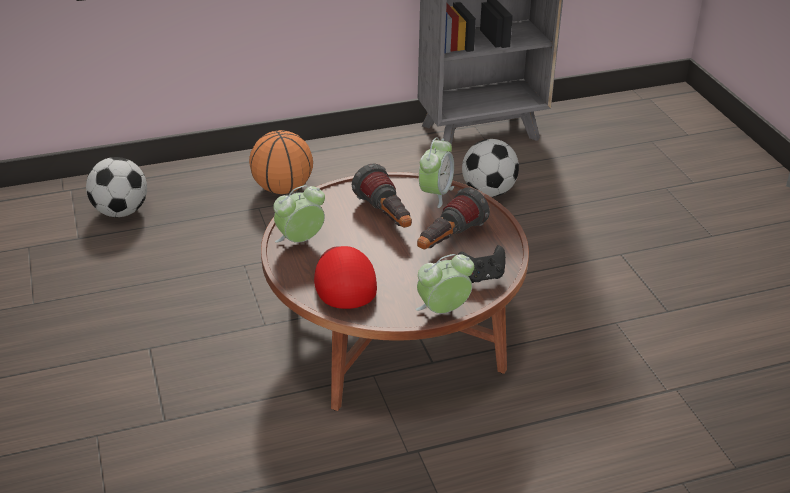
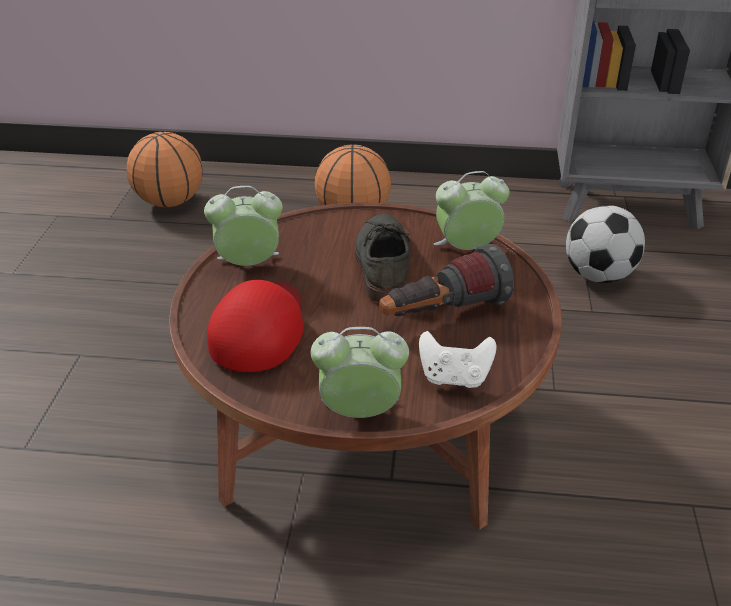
camera: 25 degrees right, 0 degrees up
football [86,157,147,217] -> basketball [127,132,203,207]
flashlight [352,163,412,228] -> grey shoe [355,214,411,302]
alarm clock [419,138,454,208] -> alarm clock turned 150 degrees counterclockwise [434,171,509,250]
black game controller [458,245,506,283] -> white game controller [419,331,497,388]

